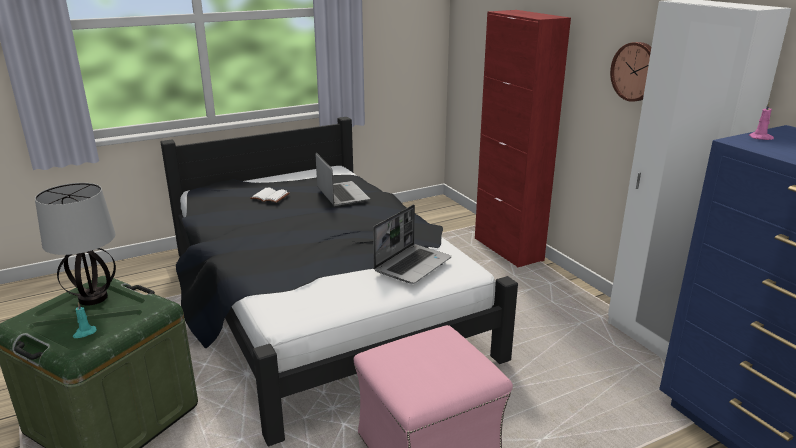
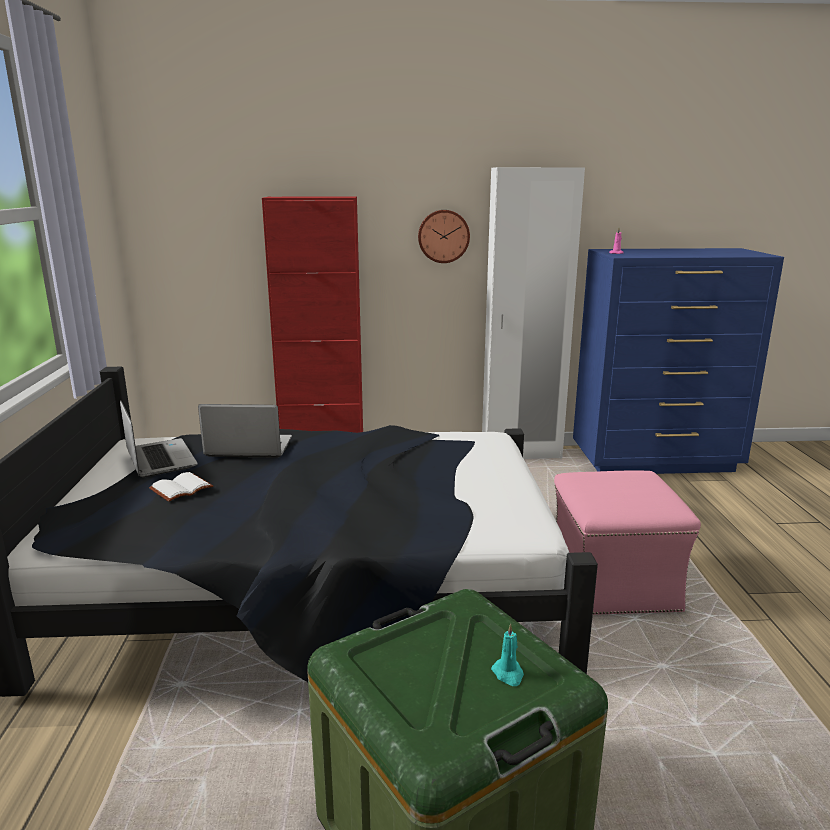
camera: 65 degrees left, 5 degrees down
table lamp [35,183,116,306] -> none
laptop [373,205,452,284] -> laptop moved to [120,400,198,477]

